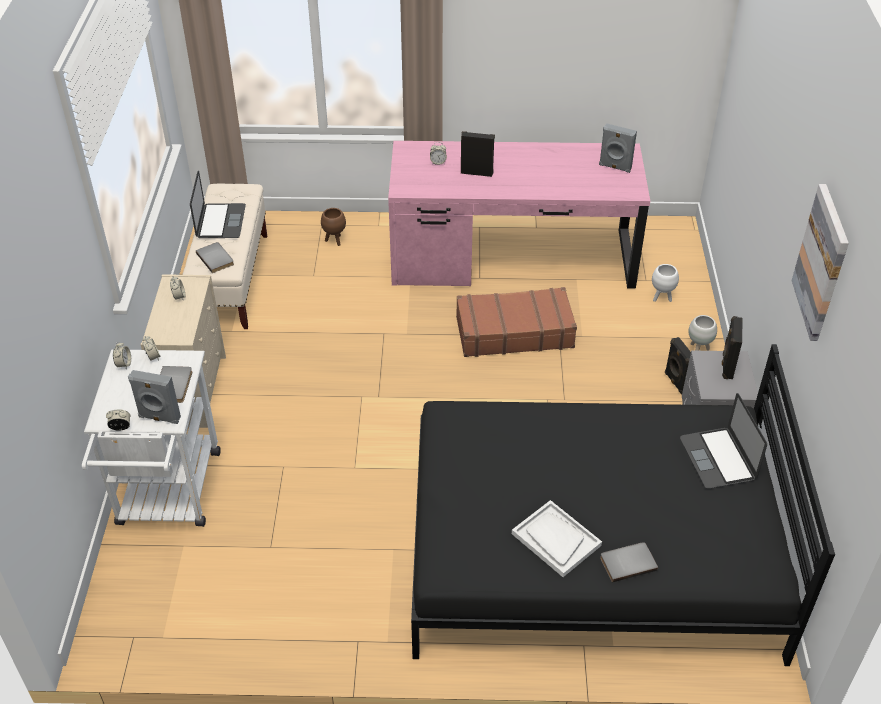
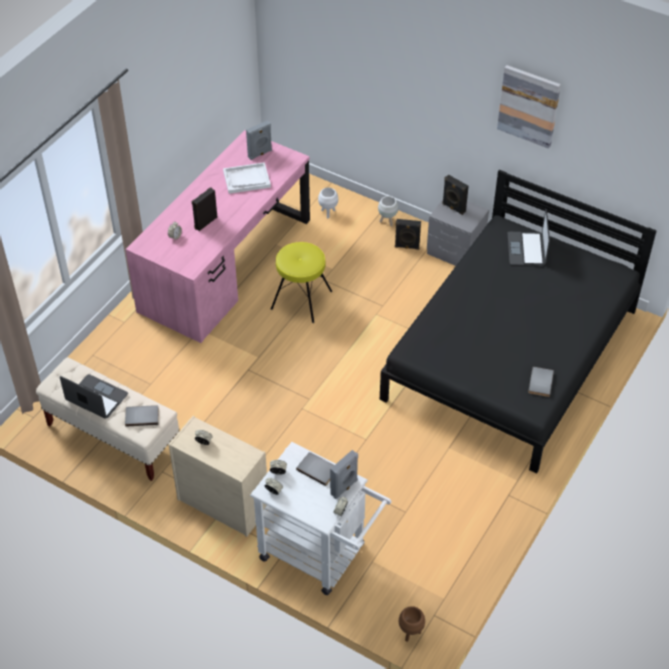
camera: 60 degrees left, 5 degrees up
brown planter [321,208,346,246] -> brown planter moved to [399,606,425,642]
brown suitcase [456,287,577,357] -> yellow stool [271,242,332,323]
white tray [512,500,602,577] -> white tray moved to [223,162,271,194]
grey book [600,542,658,583] -> grey book moved to [528,367,554,397]
laptop [680,393,767,489] -> laptop turned 75 degrees clockwise [508,209,550,266]

